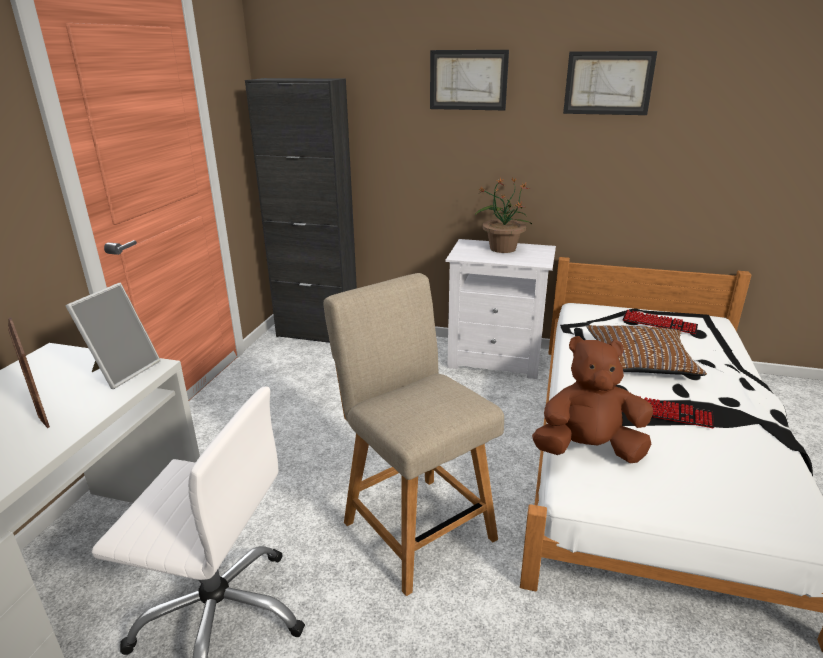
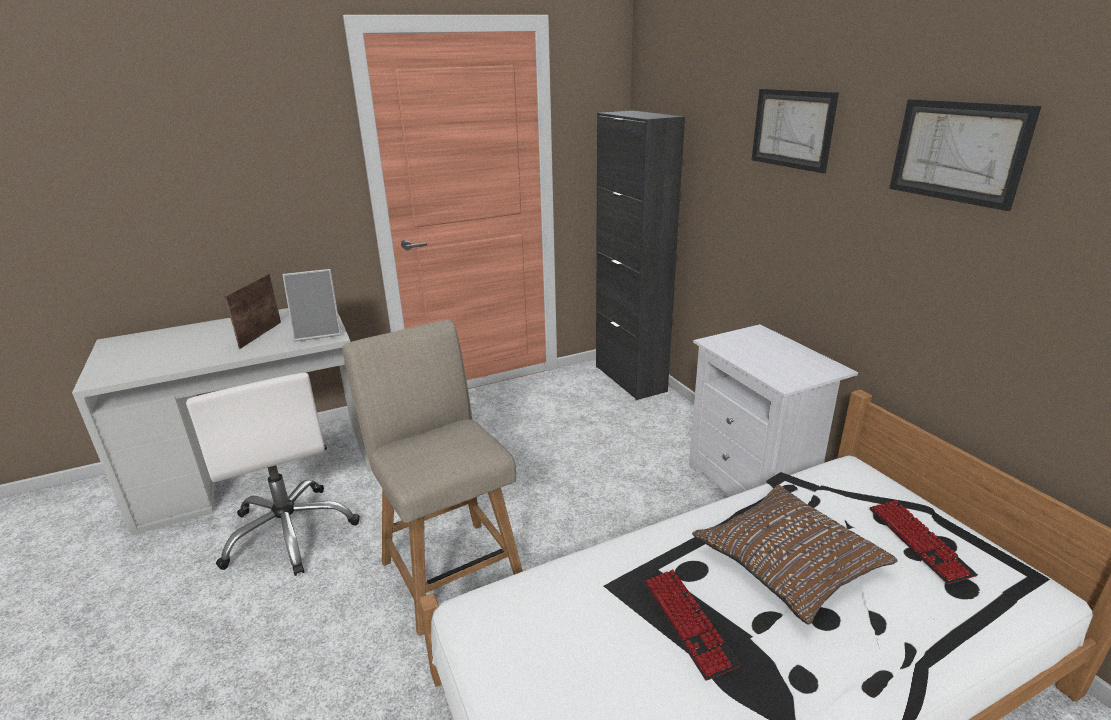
camera: 50 degrees right, 0 degrees up
beige chair [323,273,504,596] -> beige chair turned 45 degrees counterclockwise [342,320,523,636]
potted plant [475,178,532,253] -> none
brown plush toy [532,336,653,463] -> none

